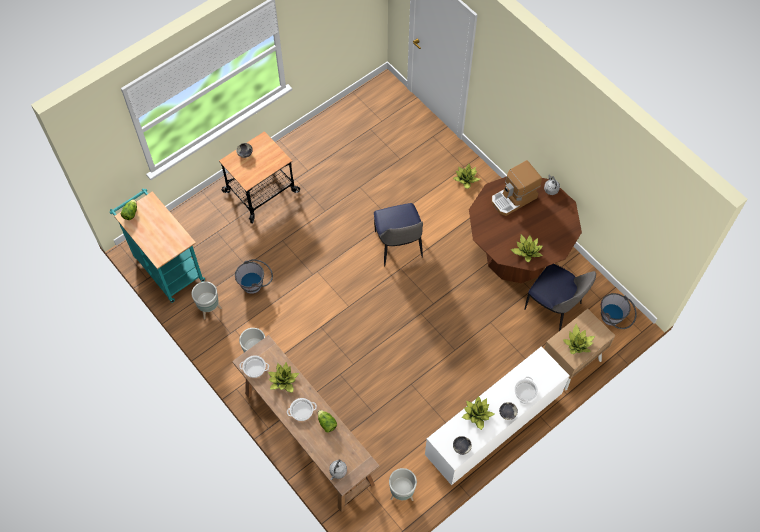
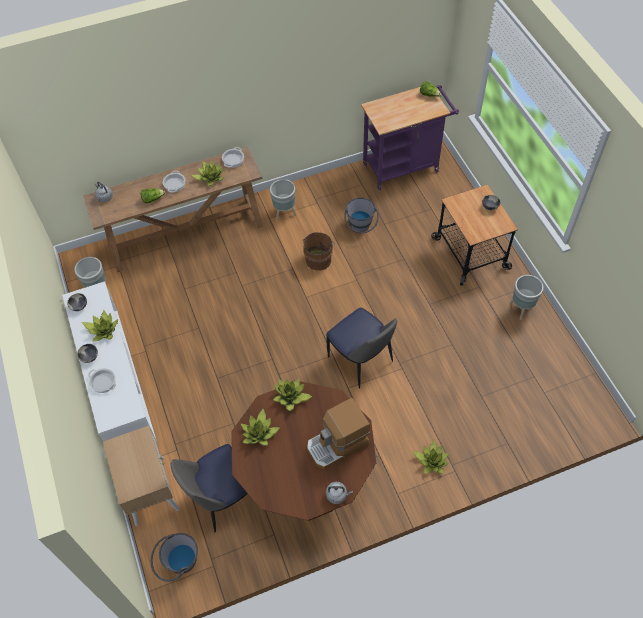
camera: 110 degrees right, 5 degrees down
turquoise cart [110,188,205,303] -> purple cart [361,85,459,190]
grey planter [192,281,222,320] -> grey planter moved to [510,275,544,320]
chair [374,203,423,266] -> chair turned 135 degrees counterclockwise [326,307,397,389]
coffee machine [492,160,542,216] -> coffee machine turned 105 degrees counterclockwise [307,398,370,469]
potted plant [563,324,595,354] -> potted plant moved to [273,378,313,411]
none -> brown bucket [303,232,335,270]

